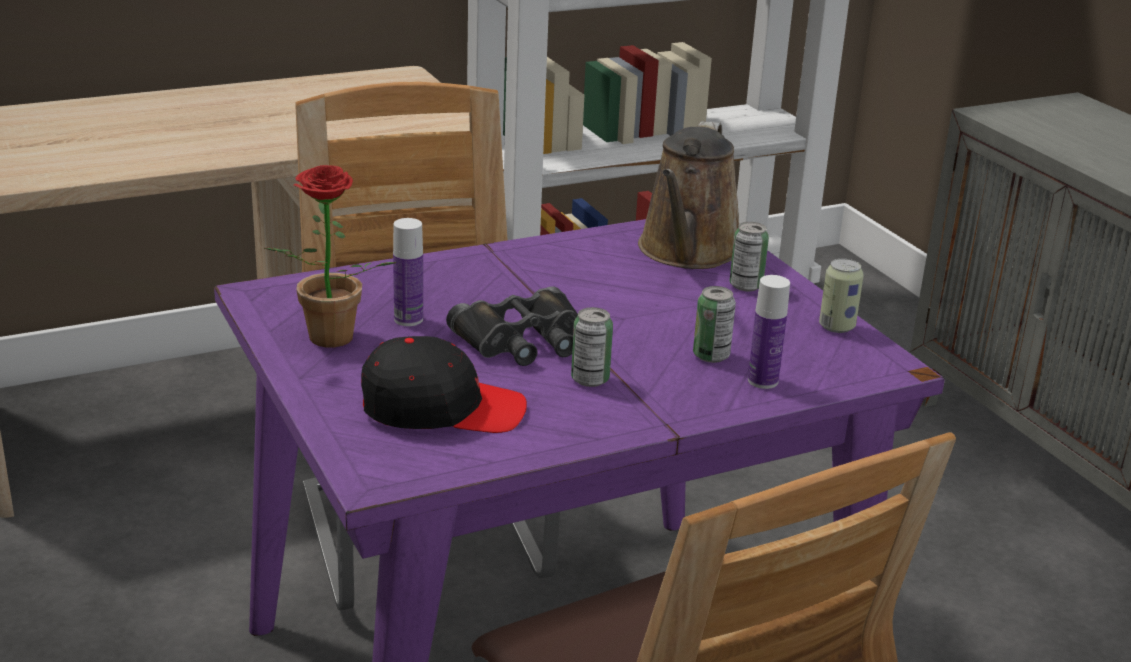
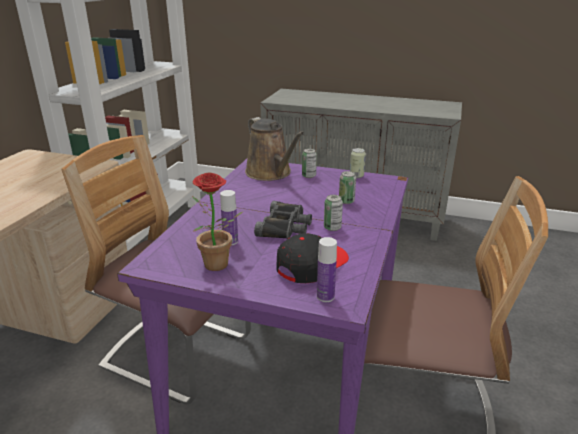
camera: 45 degrees left, 0 degrees up
bottle [748,275,790,389] -> bottle moved to [317,237,337,302]

